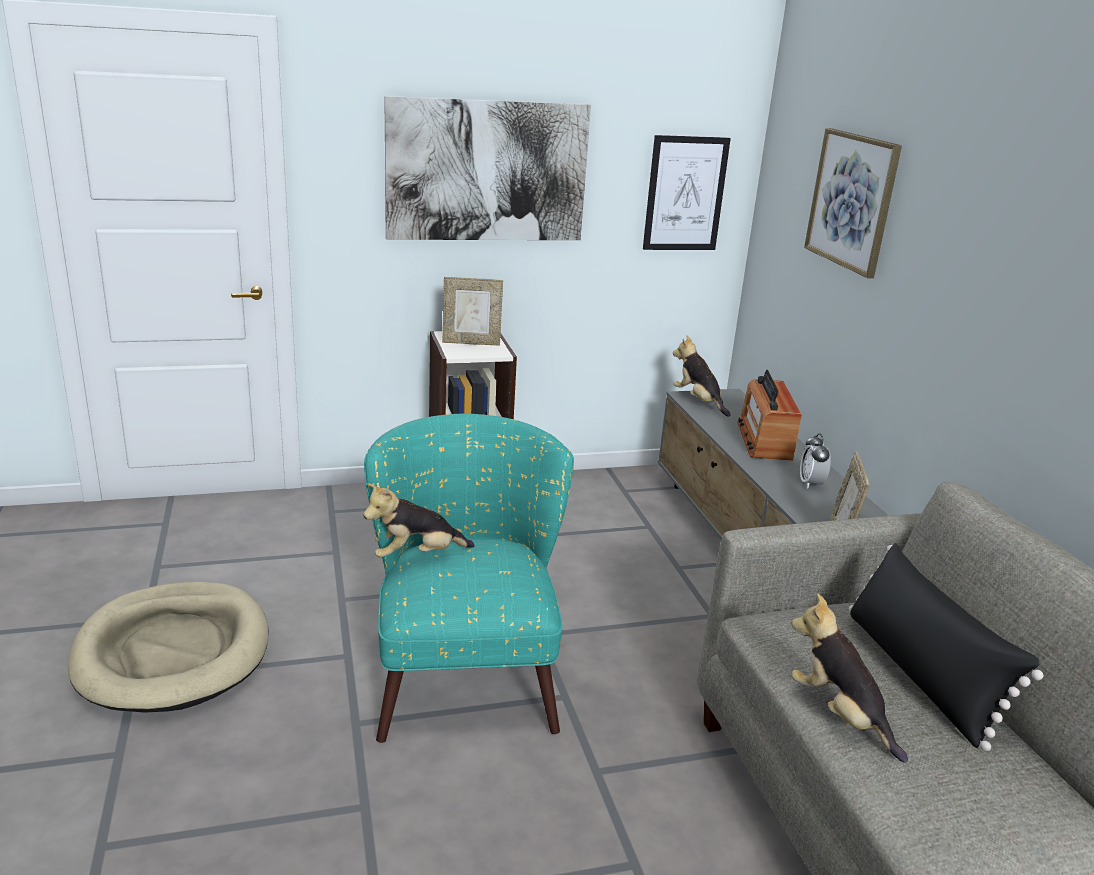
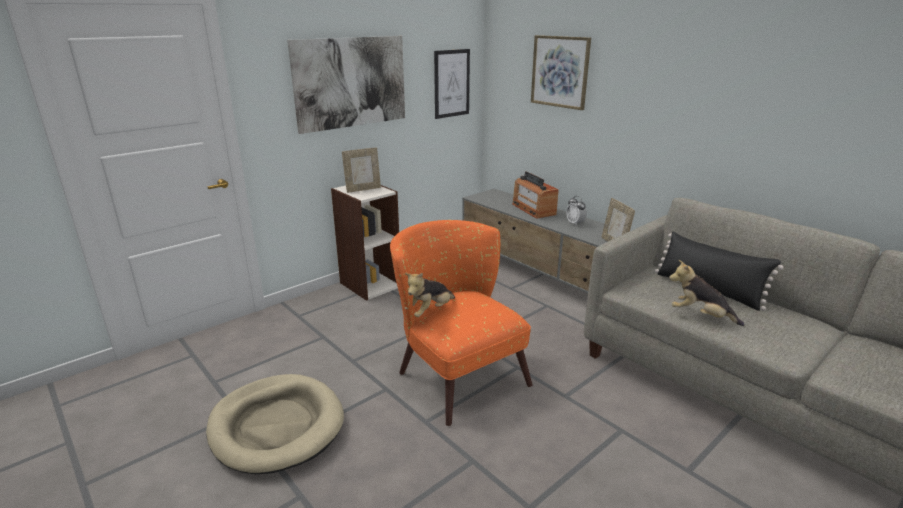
camera: 25 degrees left, 0 degrees up
turquoise armchair [364,414,574,743] -> orange armchair [390,220,533,426]
plush toy [673,335,730,417] -> none

